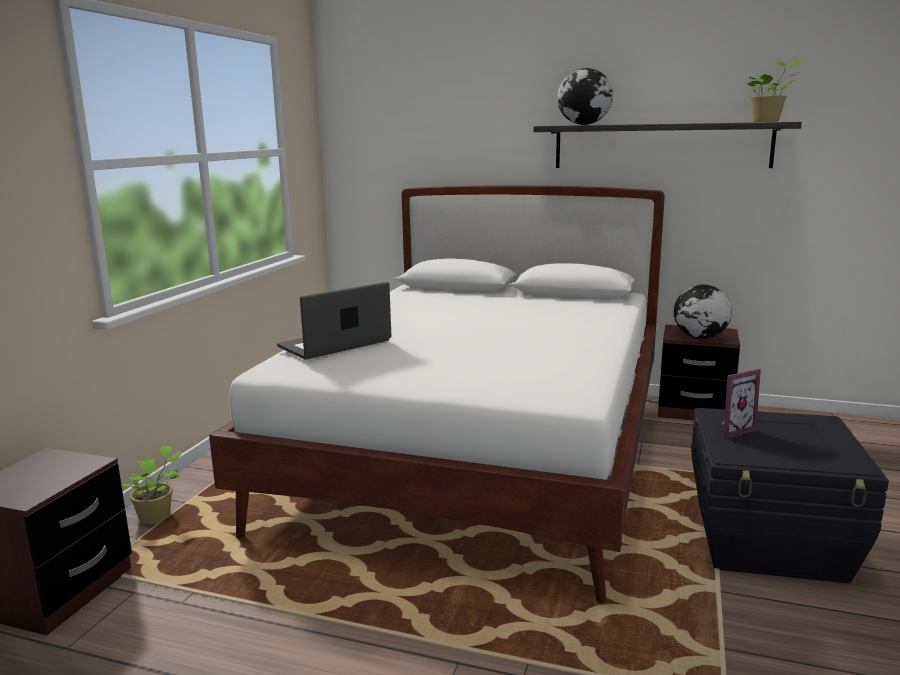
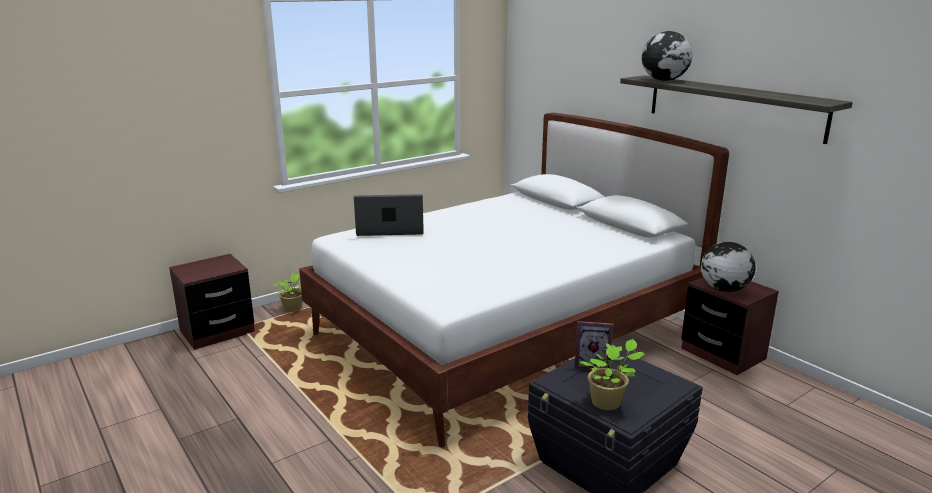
camera: 35 degrees right, 5 degrees up
potted plant [747,60,802,122] -> potted plant moved to [580,339,645,410]

